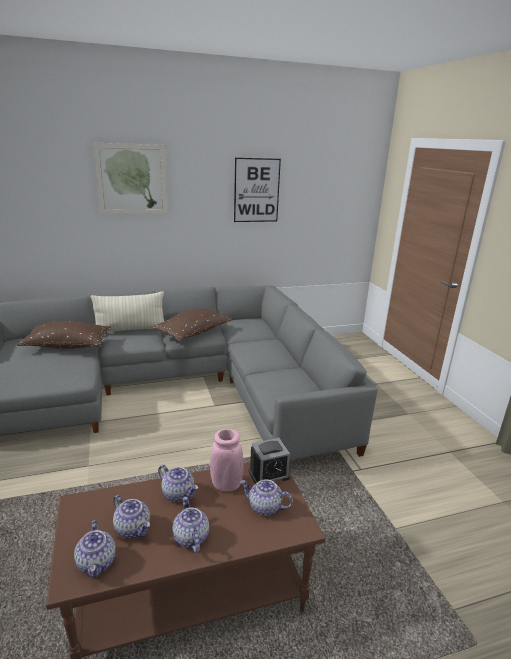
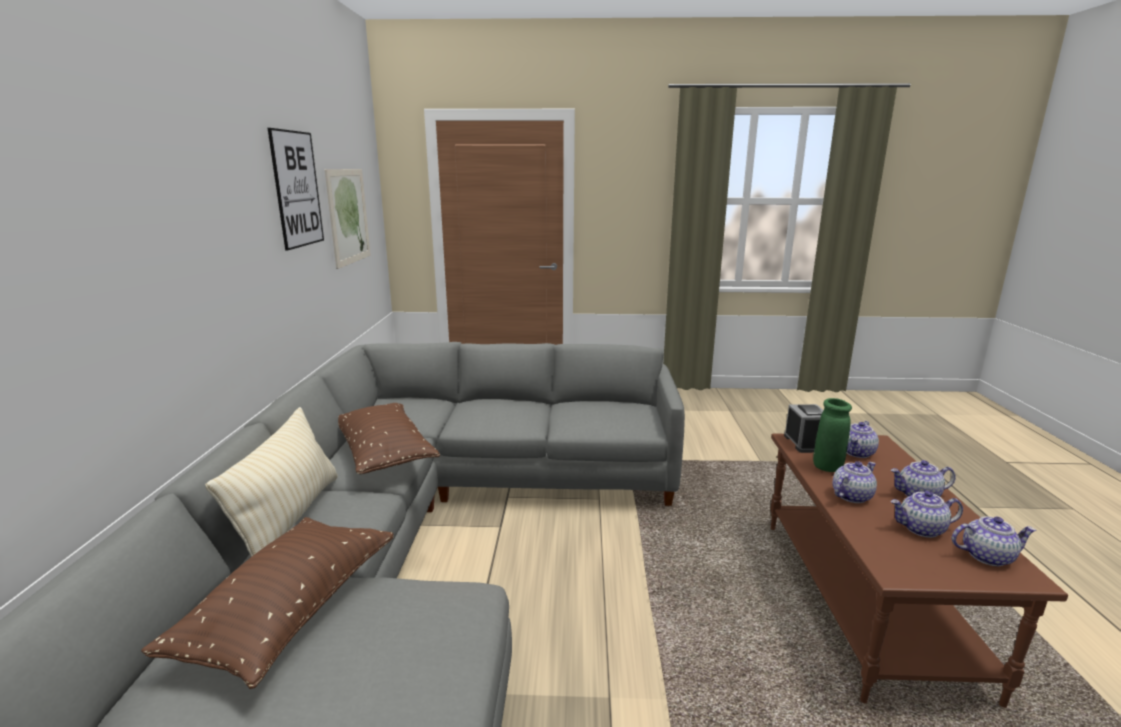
camera: 70 degrees left, 5 degrees down
picture [93,143,167,214] -> picture moved to [325,169,371,269]
teapot [113,495,150,538] -> teapot turned 150 degrees counterclockwise [891,491,963,538]
pink vase [210,429,244,491] -> green vase [813,398,852,472]

